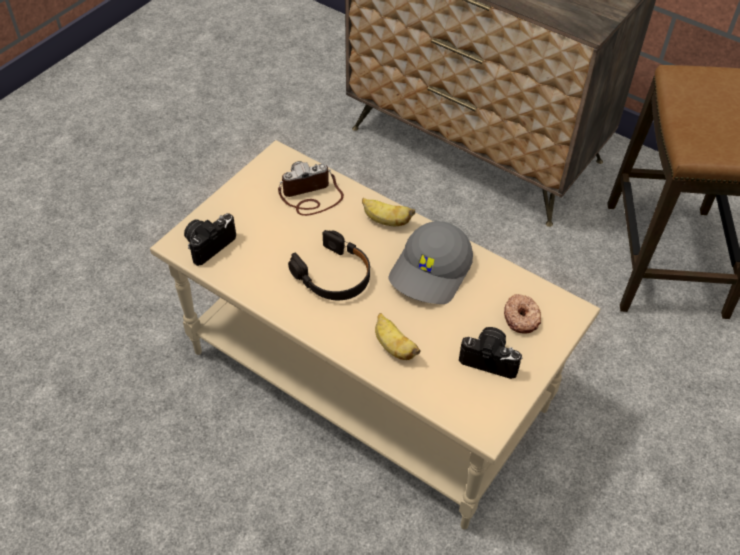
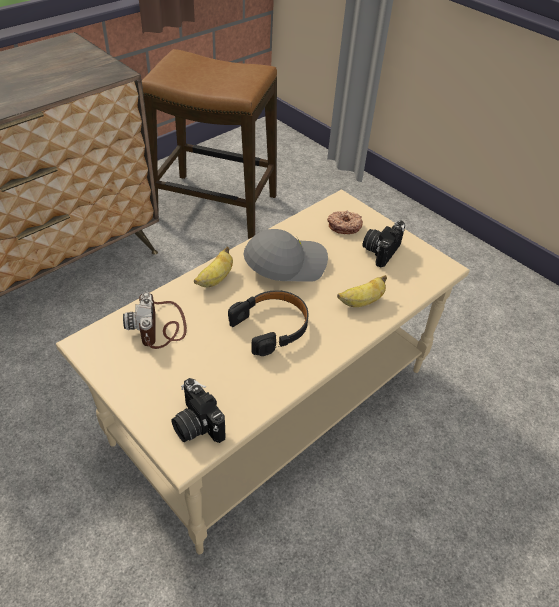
camera: 80 degrees left, 5 degrees down
grey cap [388,221,473,304] -> grey cap turned 60 degrees counterclockwise [243,229,328,282]

